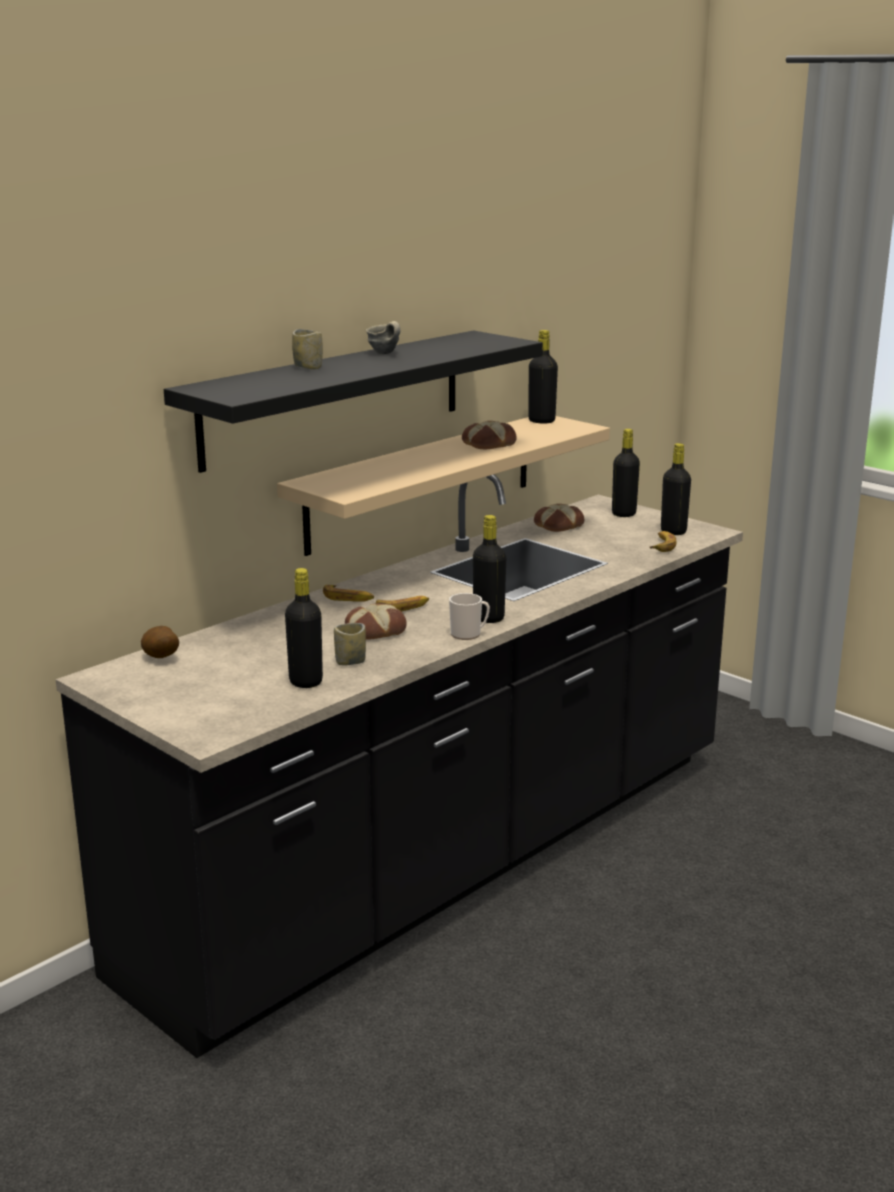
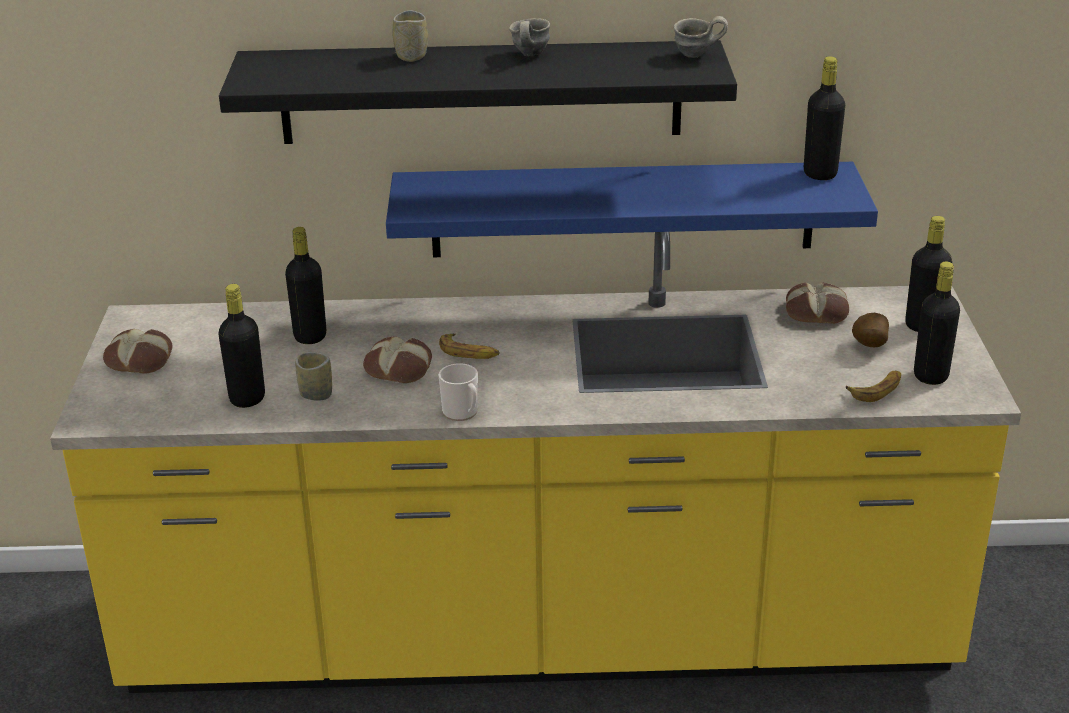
camera: 45 degrees right, 10 degrees up
black counter [56,475,743,1058] -> yellow counter [50,232,1021,693]
potato [141,626,179,658] -> potato moved to [852,313,889,347]
beige shelf [277,416,610,556] -> blue shelf [386,162,878,257]
banana [323,585,374,602] -> none
bread [462,421,517,450] -> bread moved to [103,329,173,374]
black bottle [473,515,506,623] -> black bottle moved to [285,227,326,344]
none -> grey mug [673,16,728,58]

